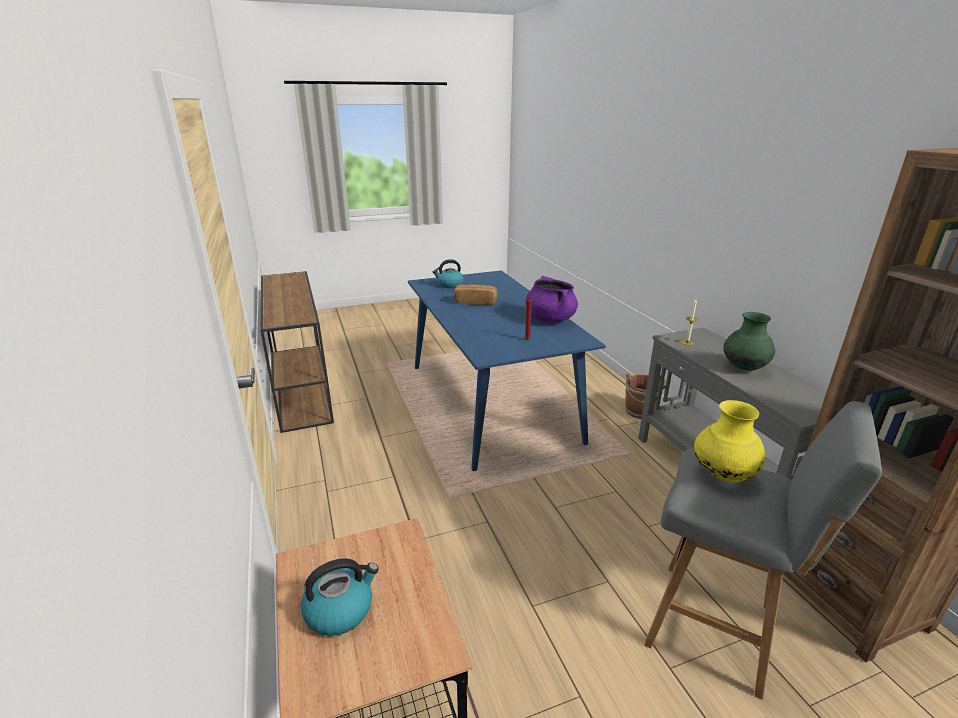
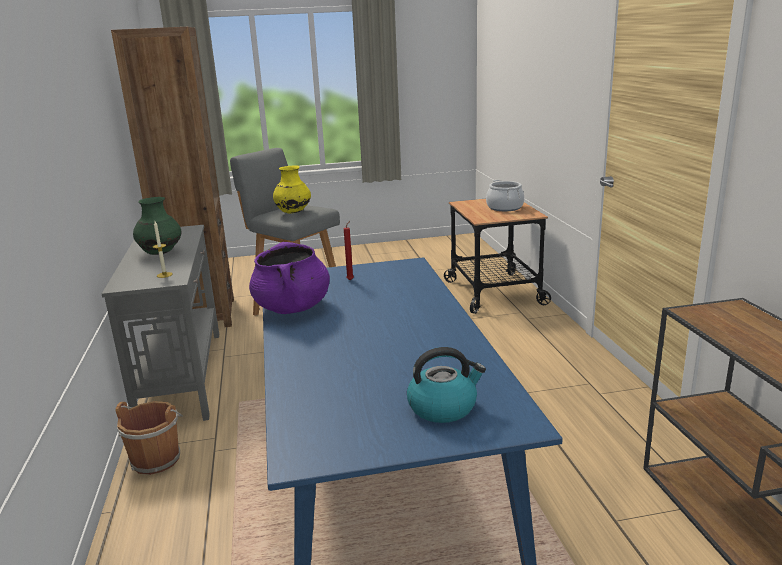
camera: 170 degrees left, 5 degrees down
kettle [301,558,379,636] -> cooking pot [486,180,524,211]
bread [454,284,498,305] -> none

